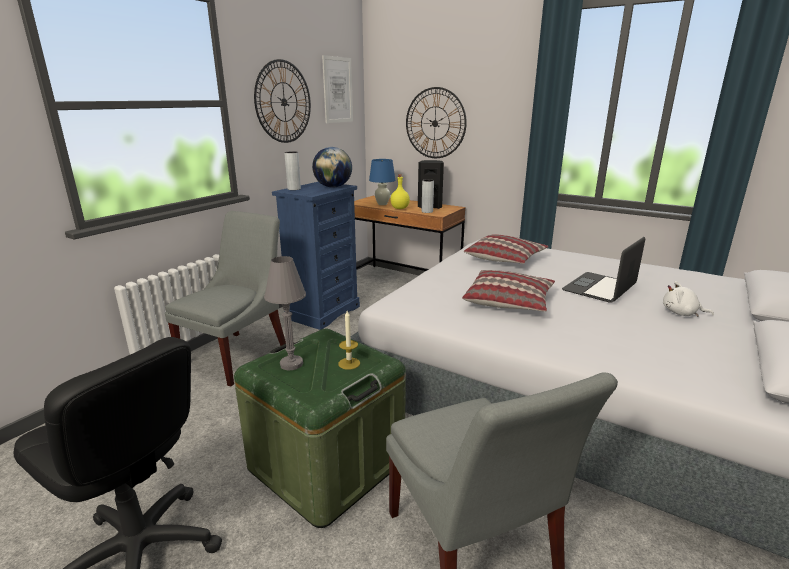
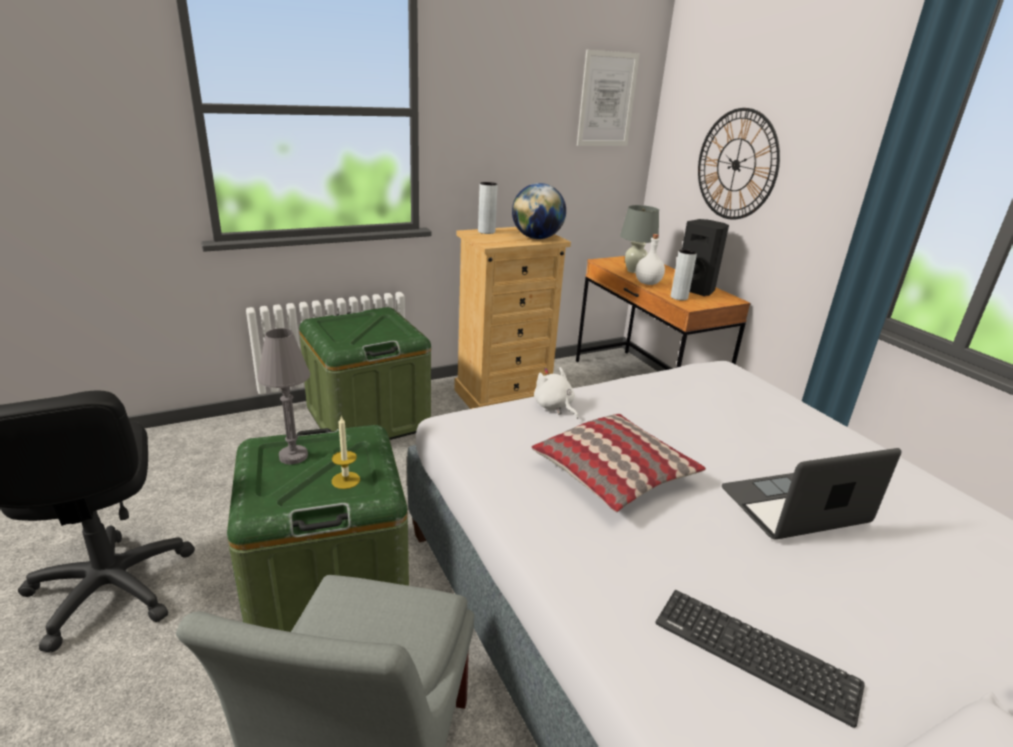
camera: 30 degrees right, 5 degrees up
grey chair [165,211,286,387] -> green storage box [299,307,431,440]
wall clock [254,59,311,143] -> none
blue dresser [272,182,360,330] -> beige dresser [454,227,571,409]
blue table lamp [369,159,395,205] -> grey table lamp [620,205,659,273]
yellow bottle [390,174,410,209] -> white bottle [635,234,665,285]
pillow [464,234,548,264] -> none
white plush toy [663,281,714,317] -> white plush toy moved to [534,367,578,419]
none -> keyboard [656,590,865,728]

